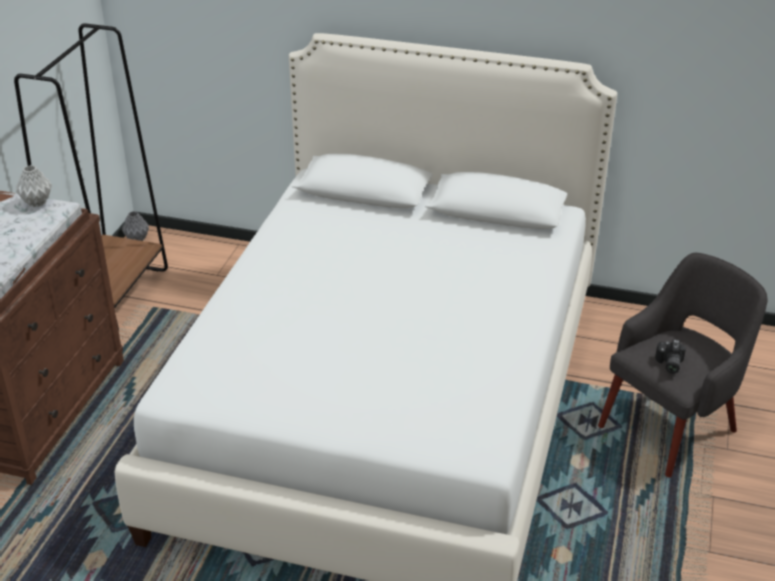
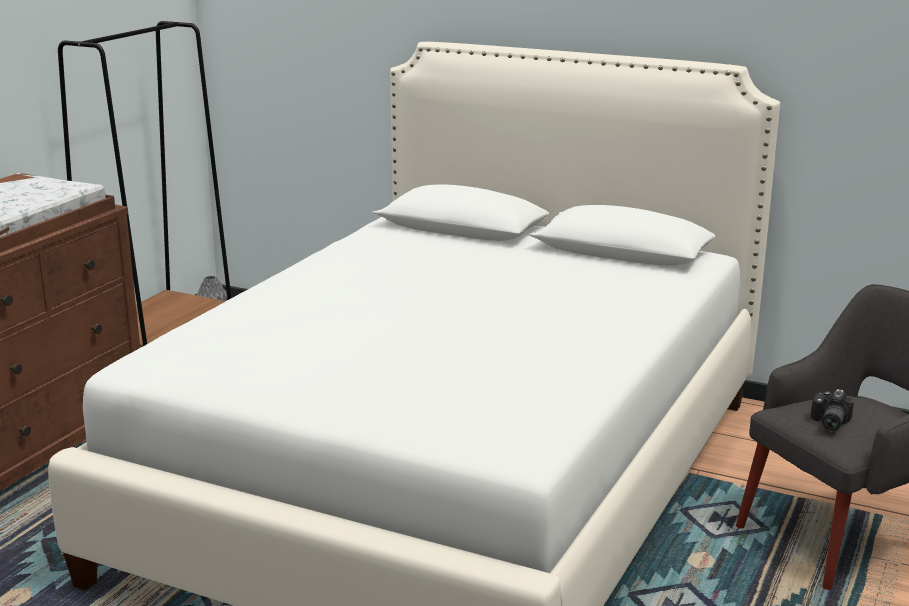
camera: 10 degrees right, 15 degrees down
grey vase [16,165,52,207] -> none

